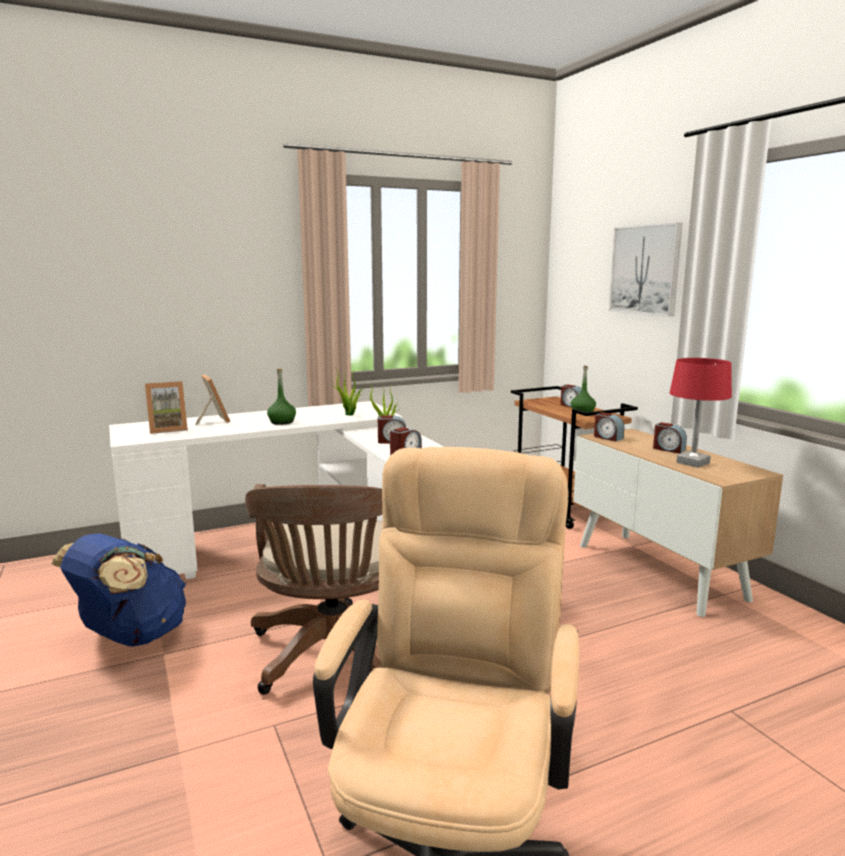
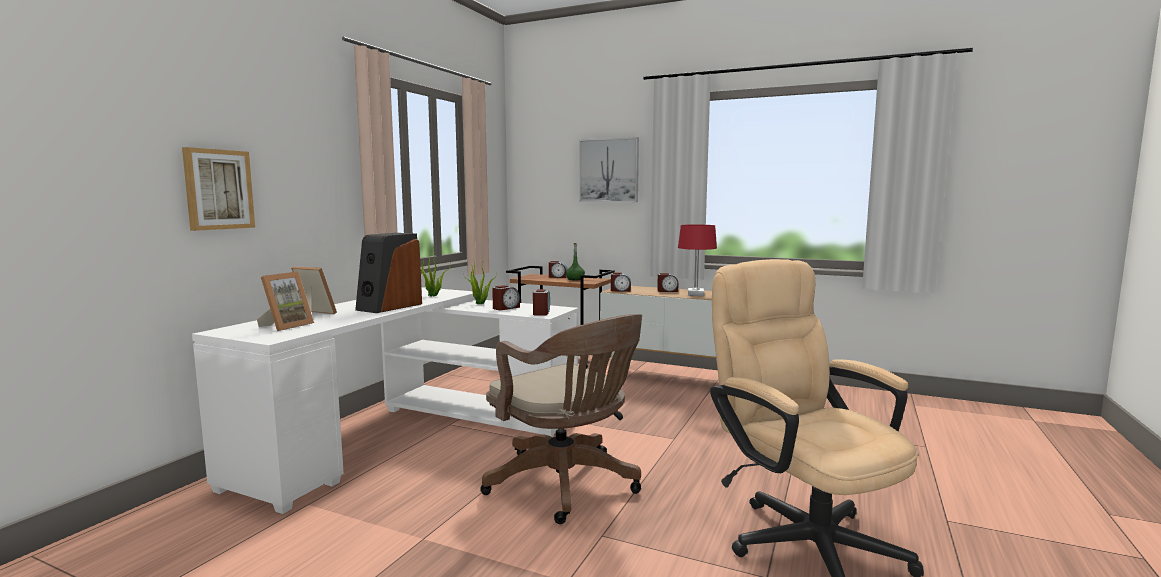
camera: 40 degrees left, 5 degrees down
blue backpack [52,533,186,647] -> none
green bottle [267,368,296,425] -> speaker [355,233,422,313]
none -> picture [182,147,255,231]

